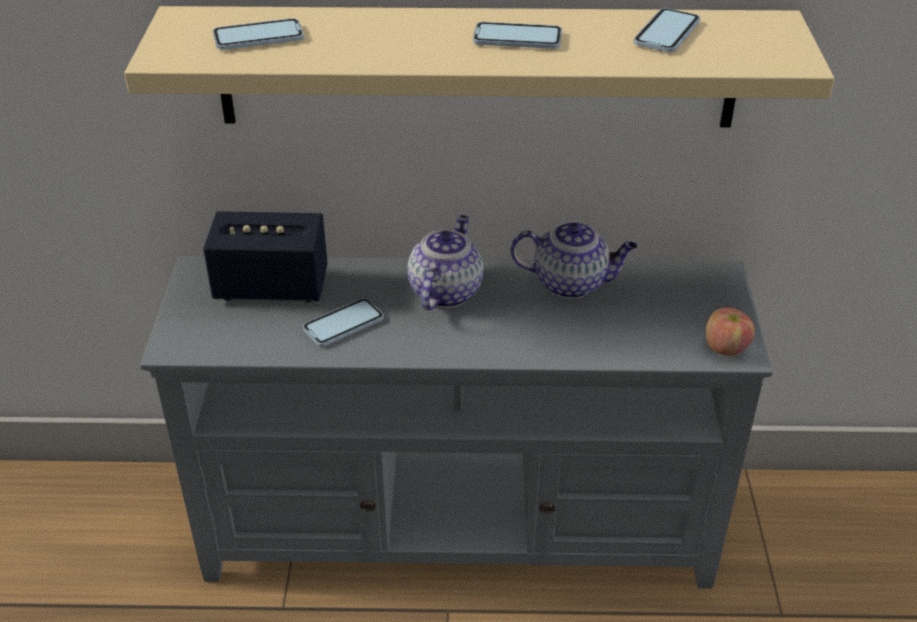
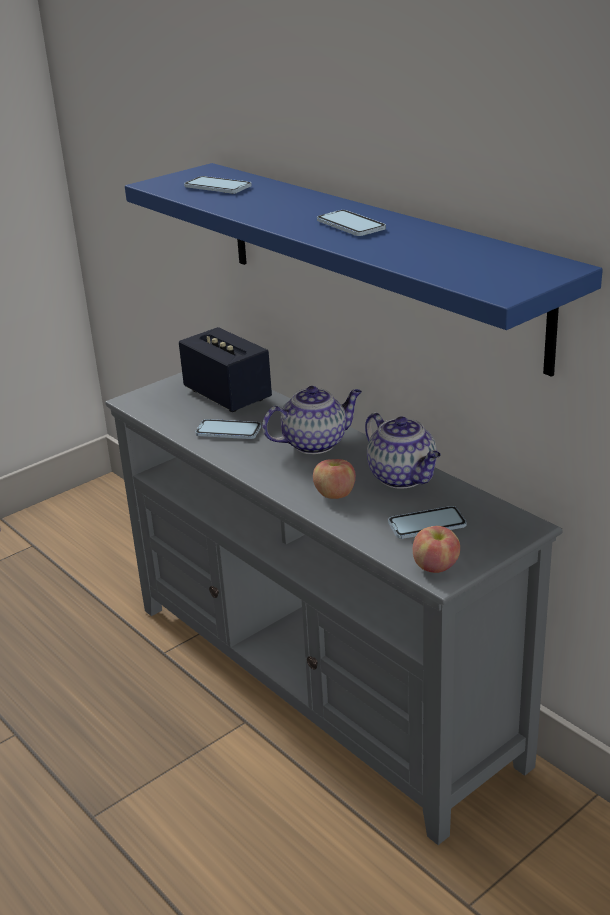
camera: 50 degrees right, 10 degrees down
beige shelf [124,6,835,128] -> blue shelf [125,163,603,377]
phone [634,8,700,52] -> phone moved to [388,506,467,539]
none -> apple [313,459,356,499]

